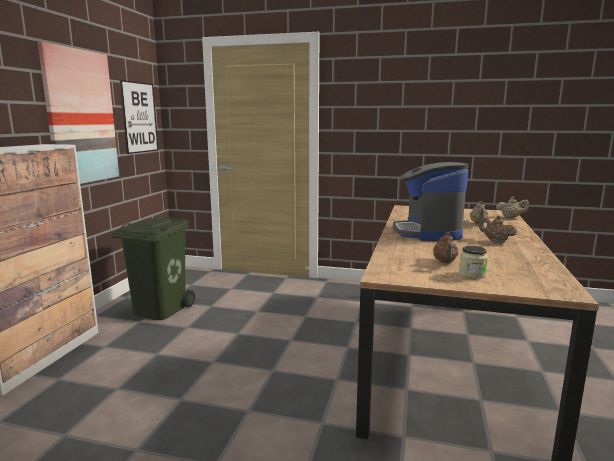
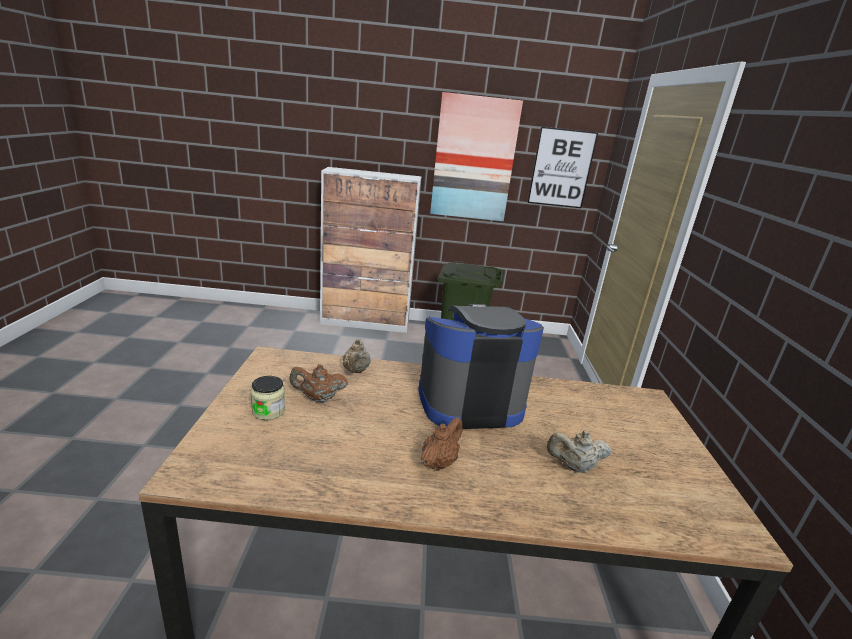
camera: 75 degrees right, 10 degrees up
beige teapot [496,196,529,218] -> beige teapot moved to [342,339,371,373]

